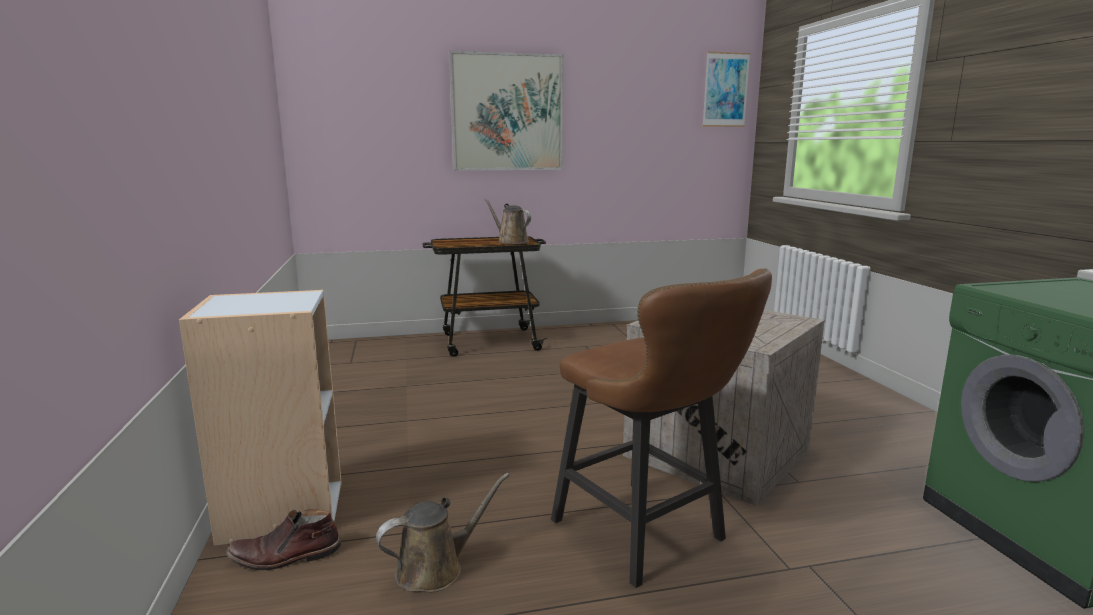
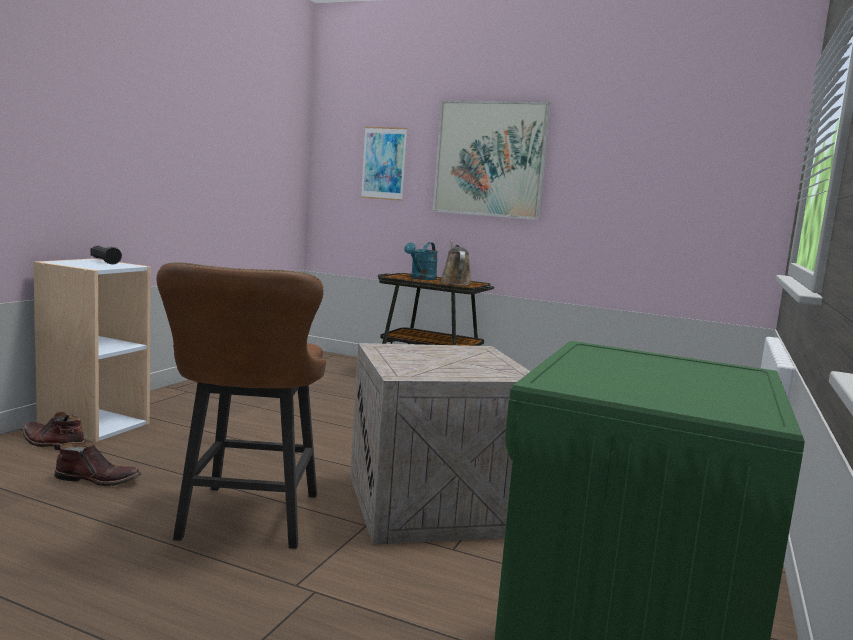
camera: 35 degrees right, 5 degrees down
brown watering can [376,473,510,592] -> brown boot [54,442,142,486]
picture [702,52,750,127] -> picture moved to [361,127,407,201]
none -> black flashlight [91,246,122,265]
none -> turquoise watering can [404,242,438,280]

